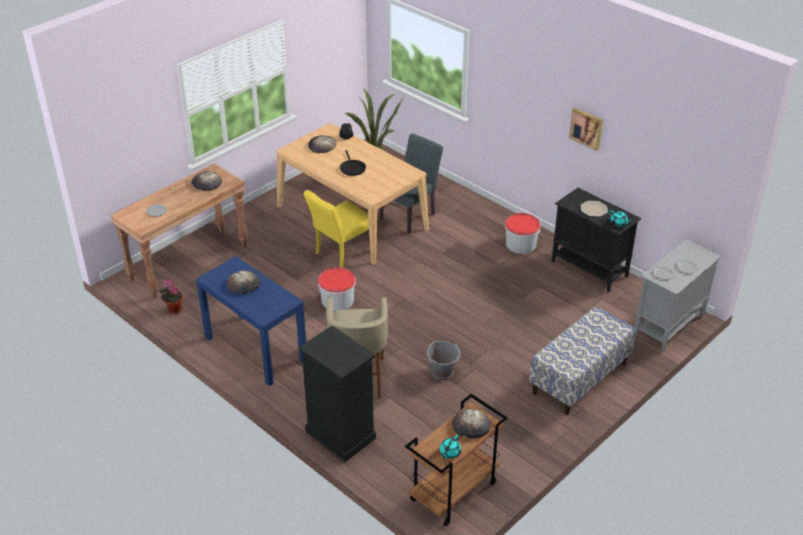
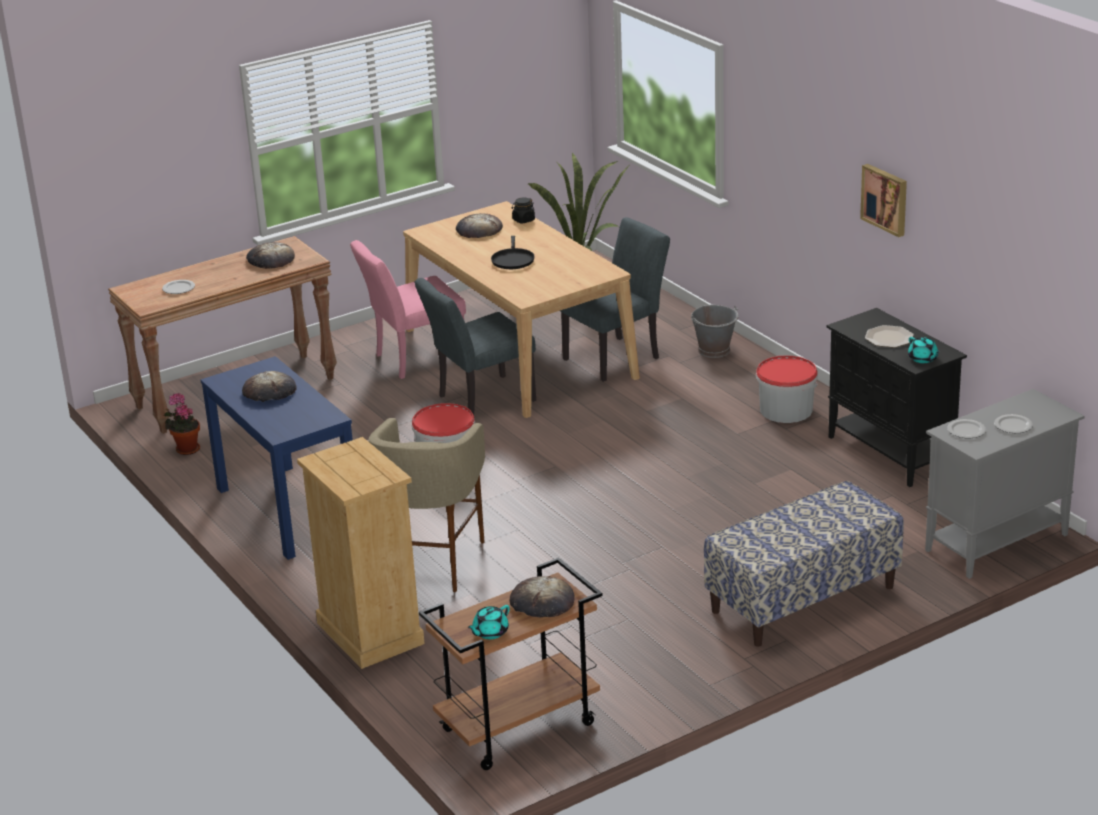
camera: 15 degrees right, 10 degrees down
black dresser [299,326,376,462] -> beige dresser [297,437,425,669]
yellow chair [304,190,369,268] -> grey chair [415,278,536,415]
grey bucket [427,341,461,381] -> grey bucket moved to [691,305,739,358]
none -> pink chair [350,240,466,379]

